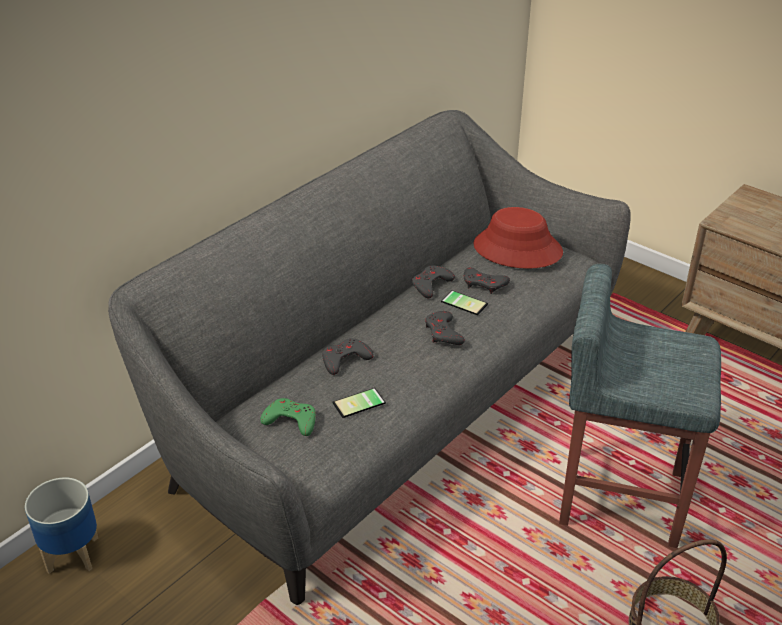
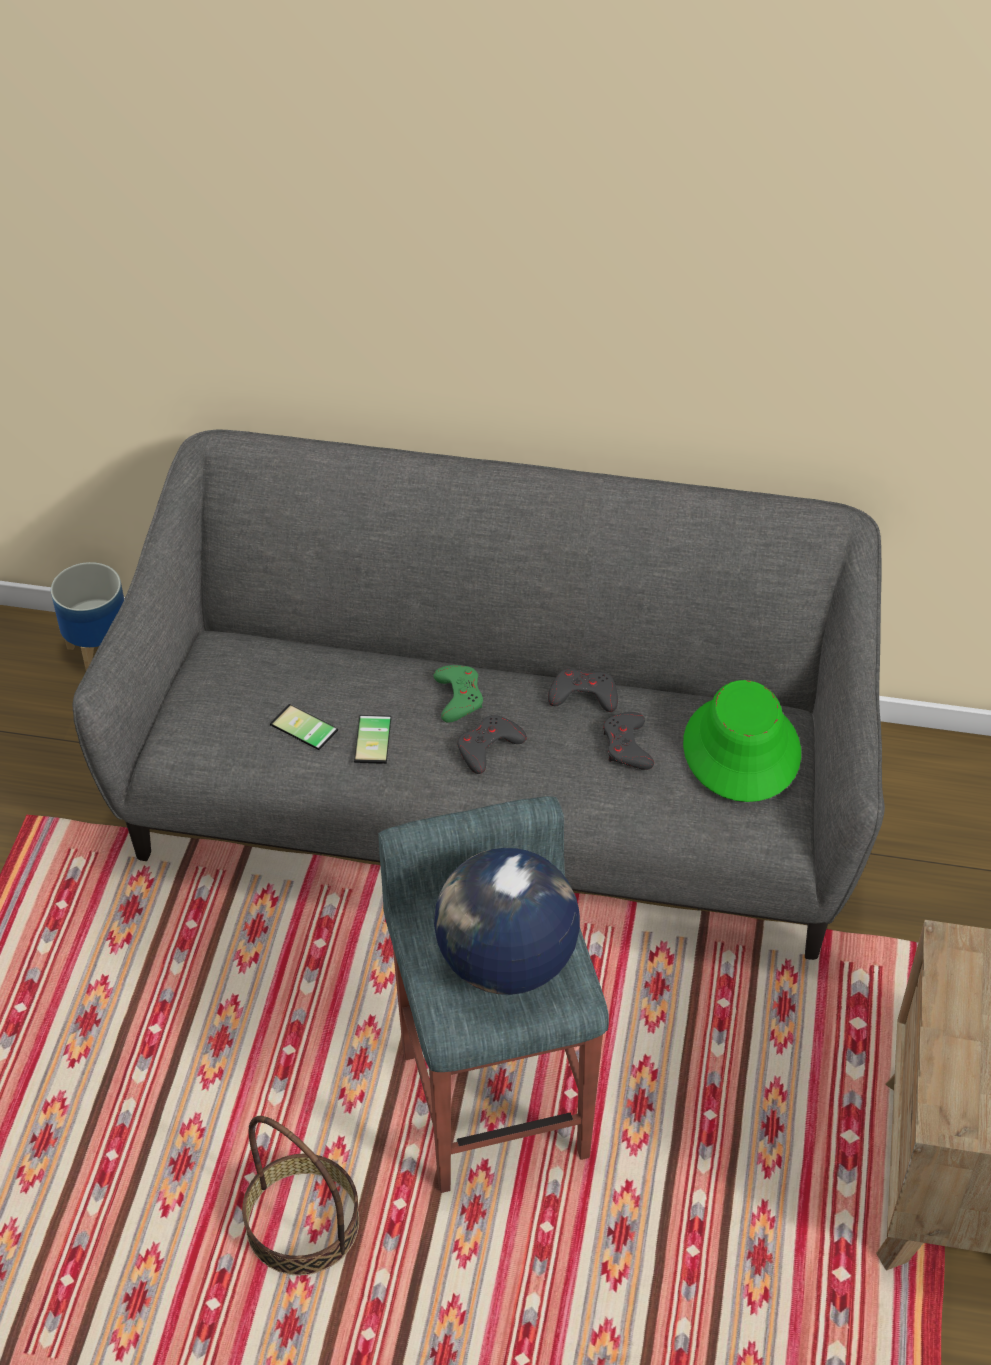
camera: 60 degrees right, 10 degrees up
green game controller [260,398,316,436] -> green game controller moved to [434,665,483,723]
grey game controller [322,338,374,375] -> none
phone [441,290,488,316] -> phone moved to [354,715,391,764]
red hat [473,207,563,269] -> green hat [683,680,801,802]
none -> globe [434,848,580,995]

